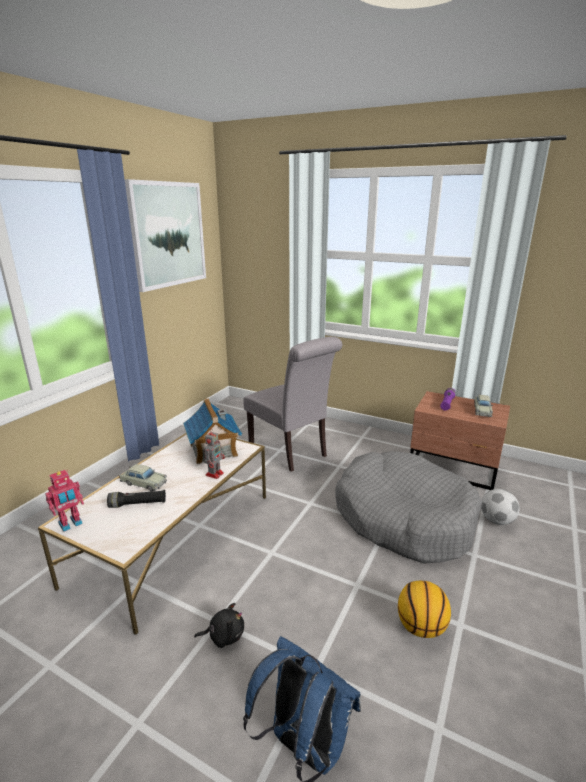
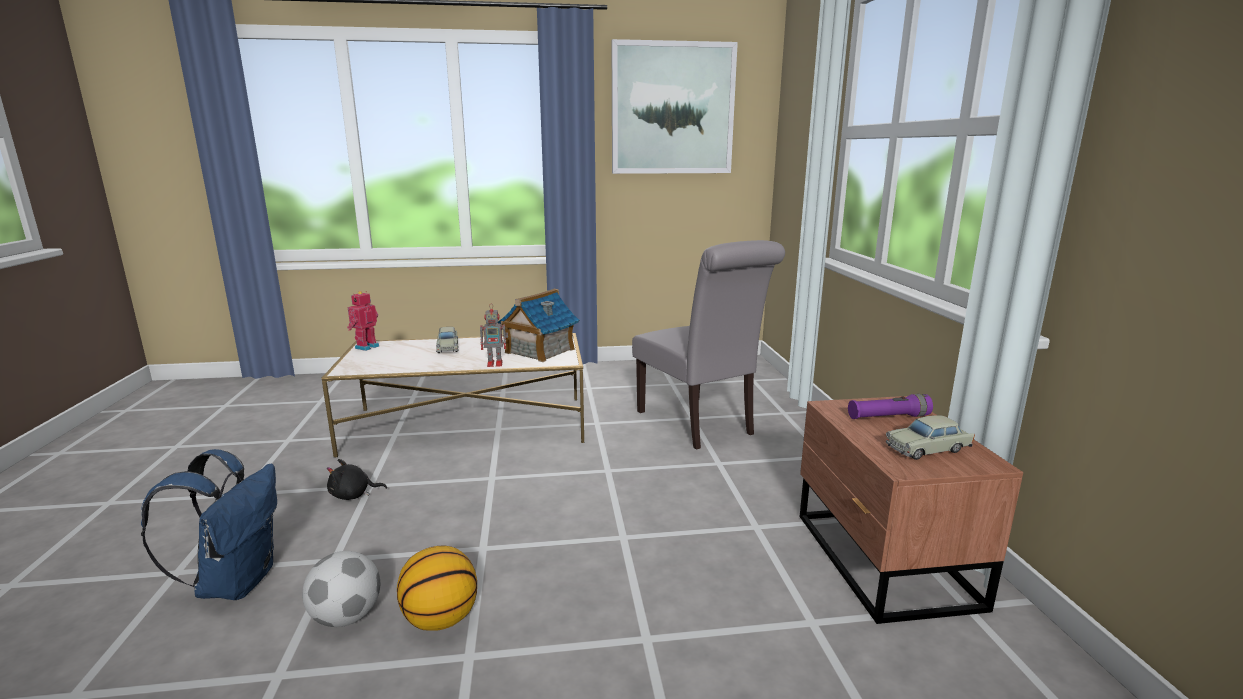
camera: 55 degrees right, 5 degrees down
toy robot [46,470,84,532] -> toy robot turned 105 degrees clockwise [347,291,379,351]
black flashlight [107,490,166,508] -> none
black plush toy [194,603,244,648] -> black plush toy turned 120 degrees clockwise [327,459,387,500]
grey chair [243,337,342,472] -> grey chair turned 45 degrees counterclockwise [632,240,785,450]
grey dog bed [335,451,482,563] -> none
football [481,489,520,525] -> football moved to [302,551,380,627]

